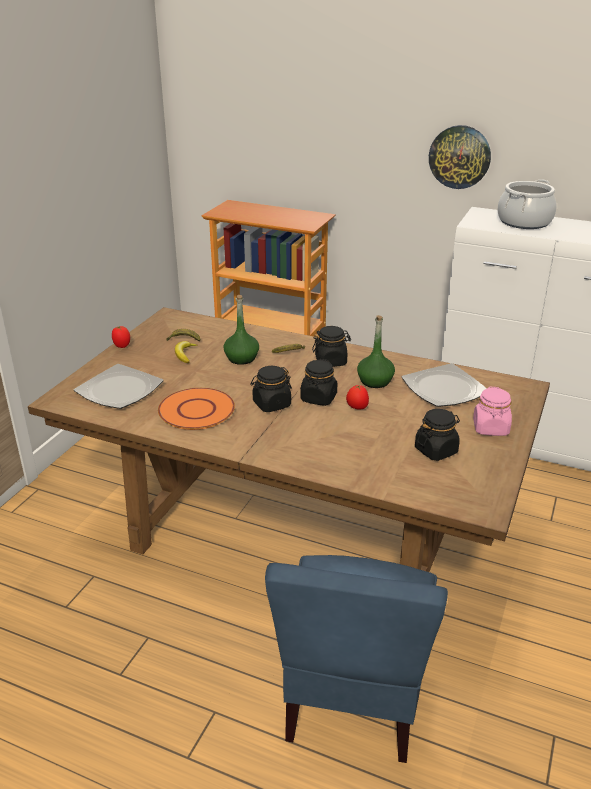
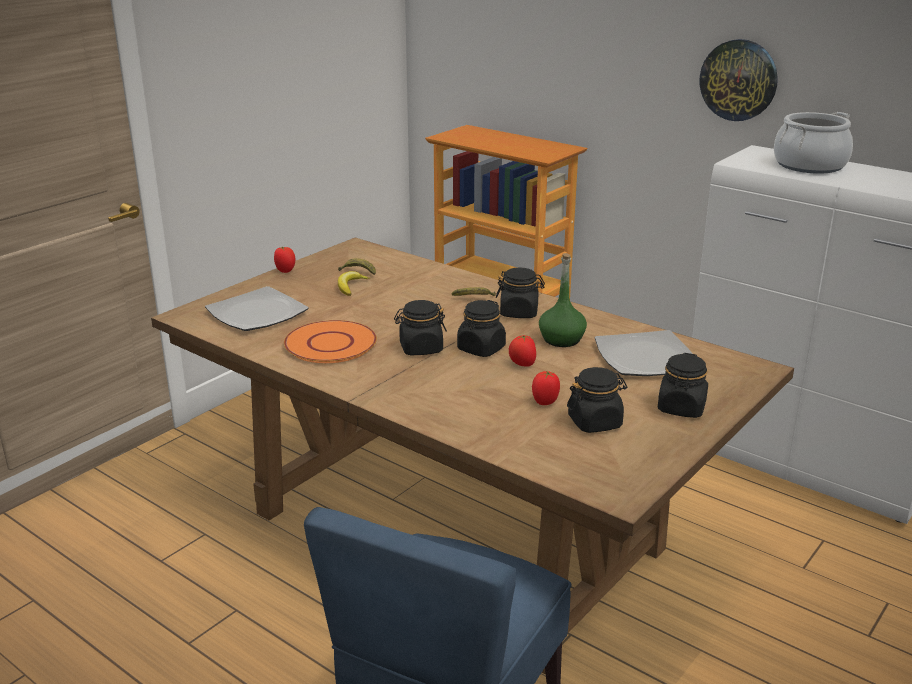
camera: 15 degrees right, 5 degrees down
green bottle [224,295,259,365] -> none
pink jar [473,387,512,436] -> black jar [658,353,708,418]
none -> tomato [532,371,560,405]

